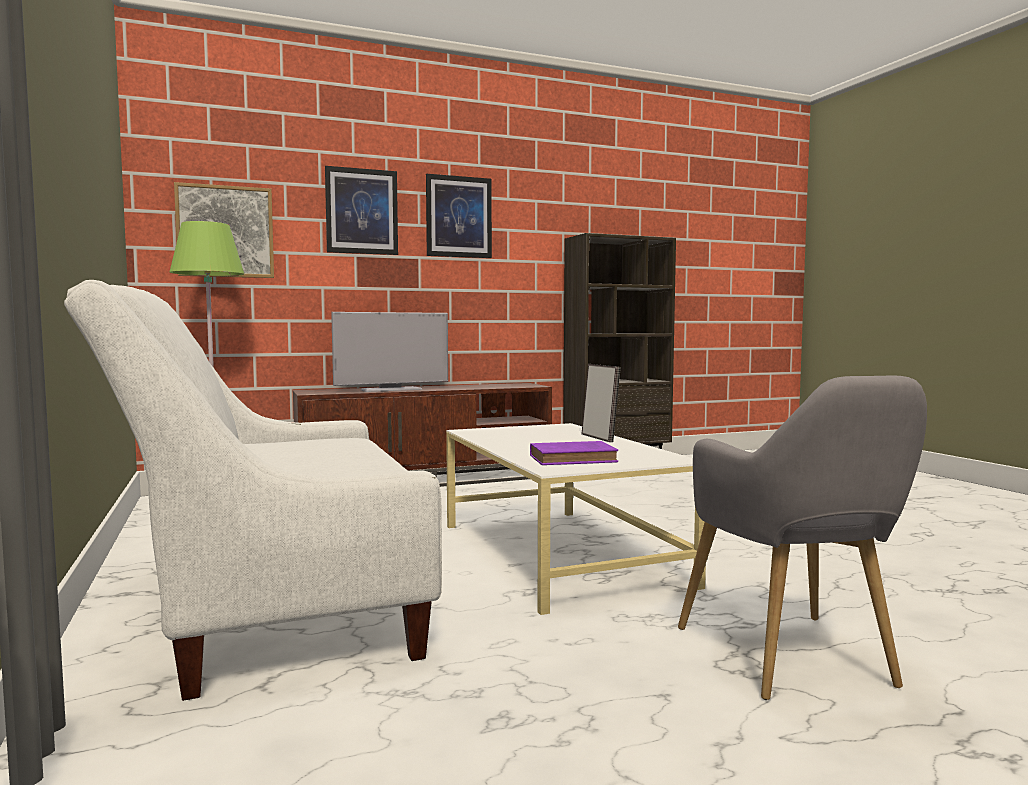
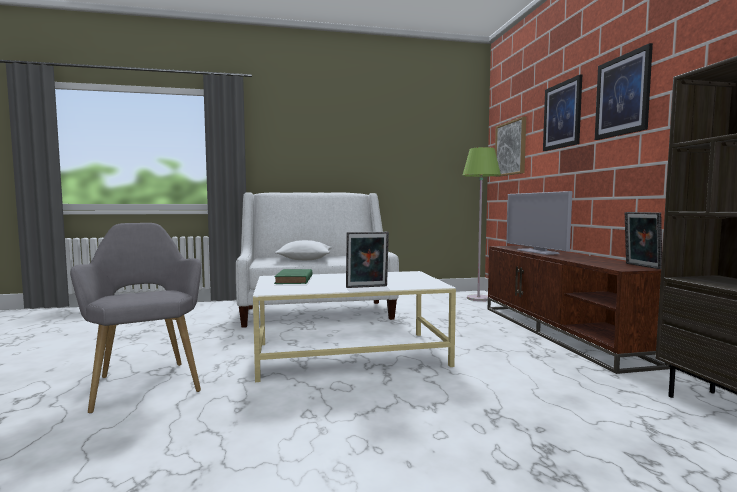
camera: 100 degrees right, 0 degrees up
purple book [530,441,618,465] -> green book [274,269,313,284]
grey armchair [678,375,927,700] -> grey armchair turned 60 degrees clockwise [70,223,202,413]
none -> white pillow [275,240,332,260]
none -> picture frame [625,212,662,269]

